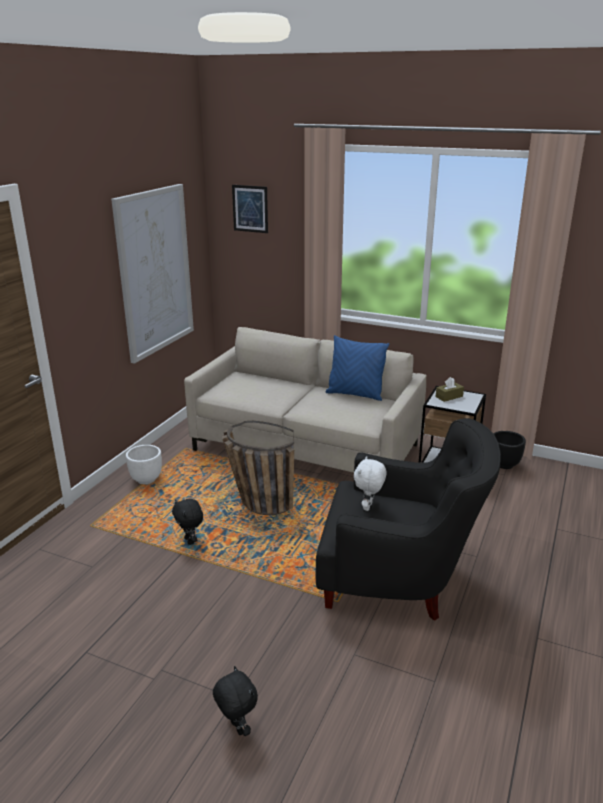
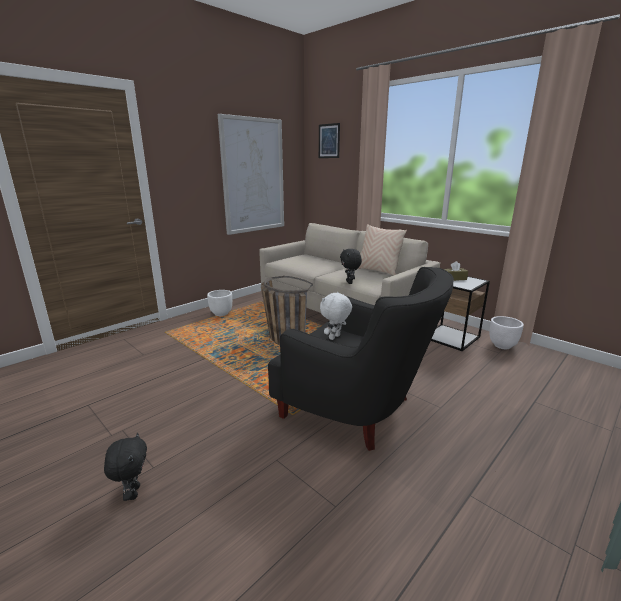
camera: 20 degrees right, 5 degrees down
black plush toy [172,499,203,545] -> black plush toy moved to [340,249,362,284]
blue pillow [326,335,389,401] -> beige pillow [358,224,407,276]
black planter [493,431,526,469] -> white planter [489,316,524,349]

